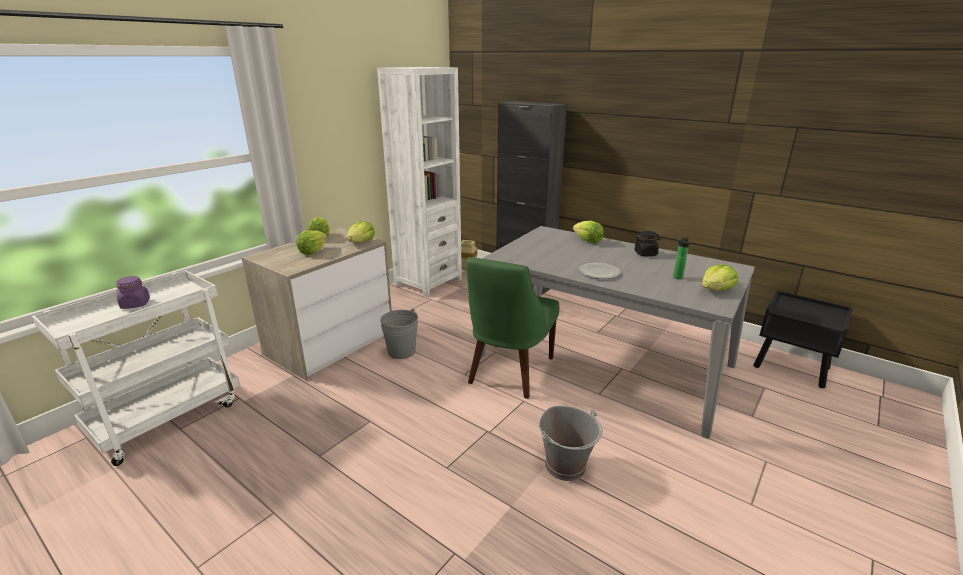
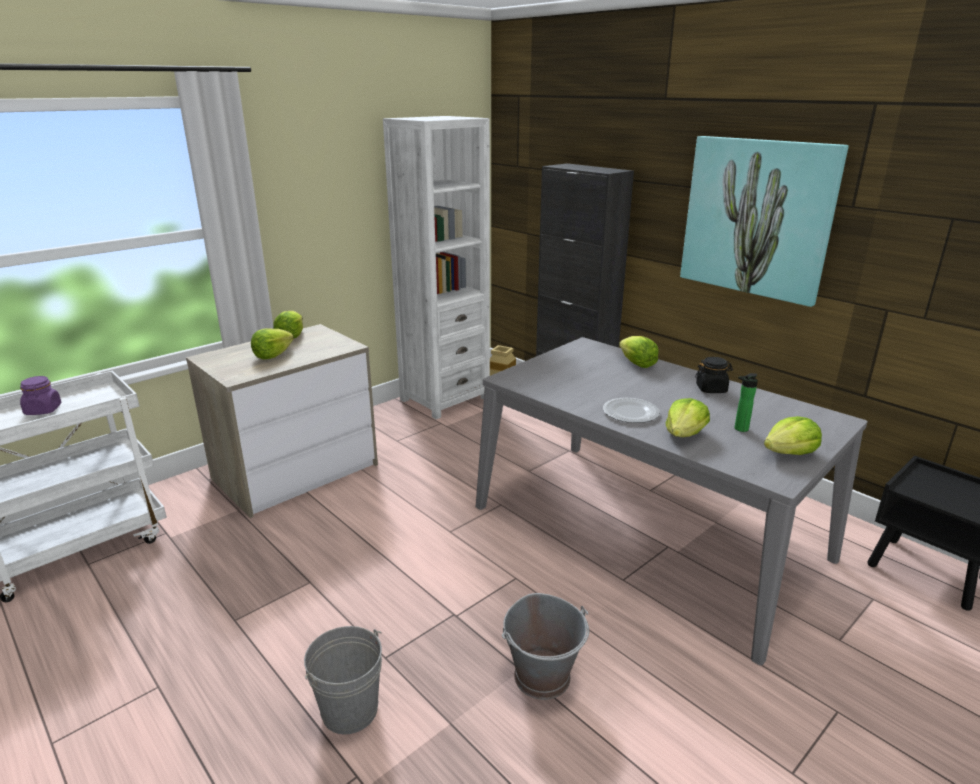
camera: 10 degrees right, 0 degrees up
lettuce [347,221,375,243] -> lettuce moved to [666,398,710,437]
grey bucket [380,309,418,359] -> grey bucket moved to [304,626,382,735]
green chair [467,257,559,399] -> none
none -> picture [680,136,849,307]

